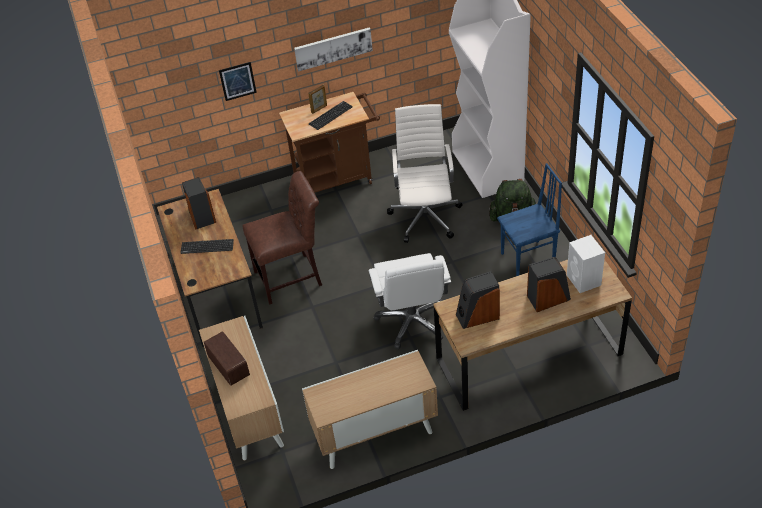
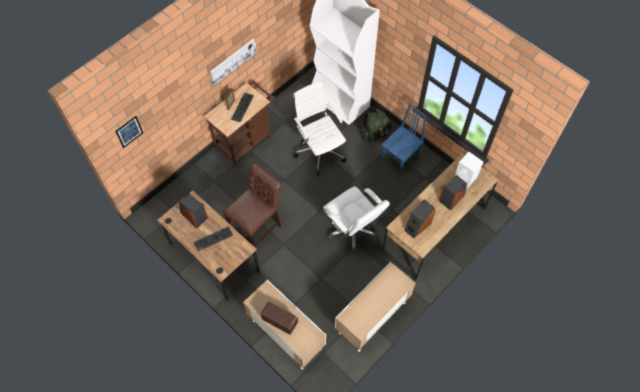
camera: 30 degrees left, 15 degrees up
picture [219,62,257,101] -> picture moved to [115,116,143,148]

